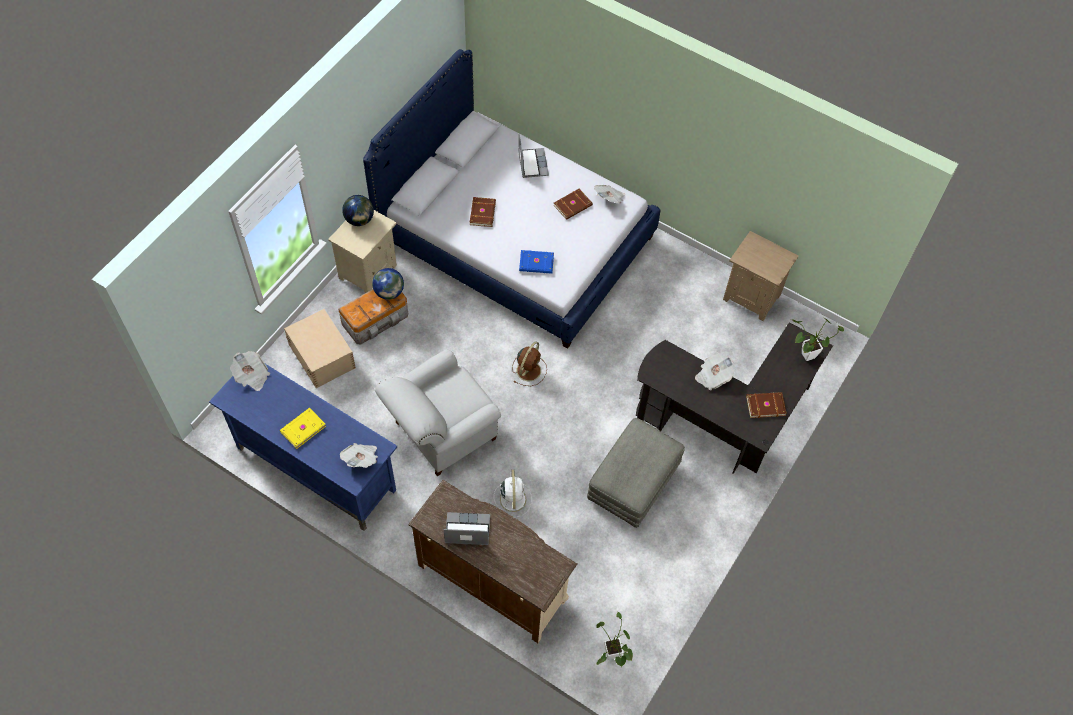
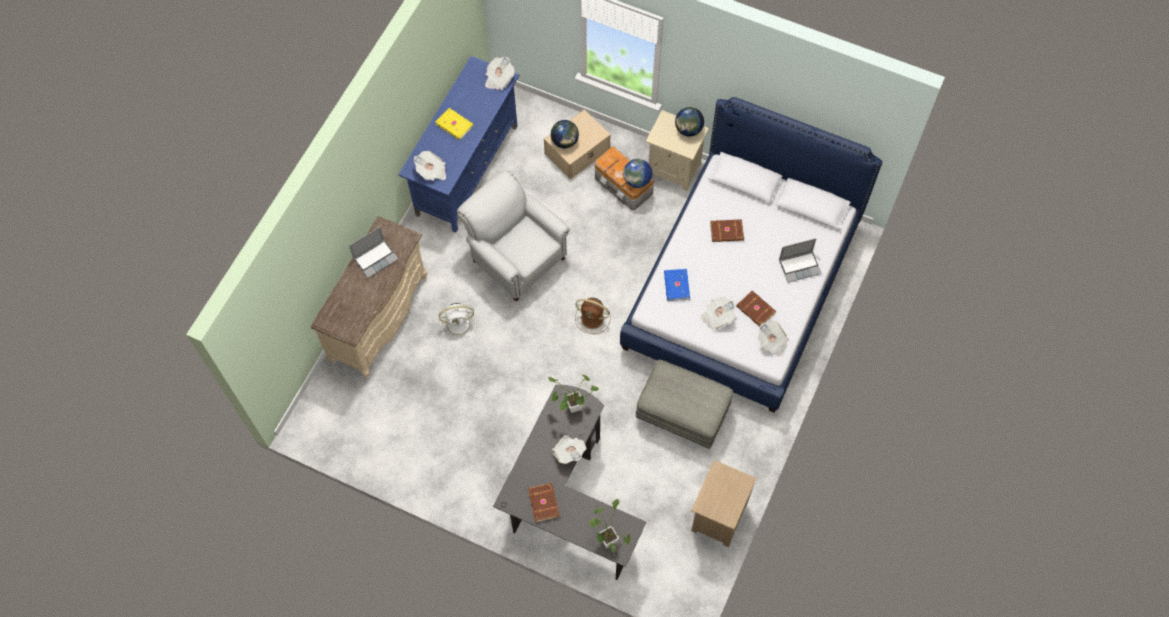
camera: 85 degrees right, 5 degrees up
laptop [444,512,490,545] -> laptop turned 60 degrees clockwise [349,227,399,278]
grey ottoman [587,418,685,528] -> grey ottoman moved to [636,359,733,449]
potted plant [596,612,633,667] -> potted plant moved to [547,375,599,413]
none -> globe [551,120,579,148]
none -> newspaper [700,296,736,330]

